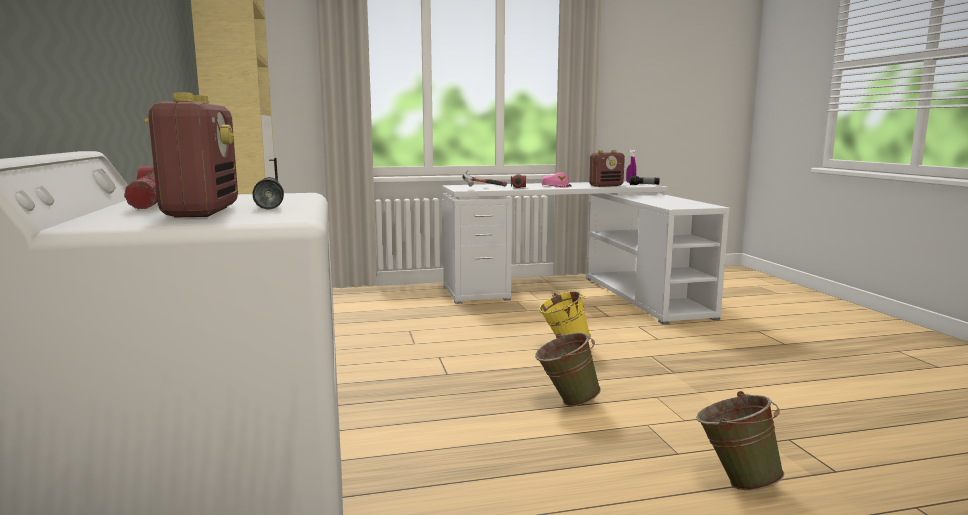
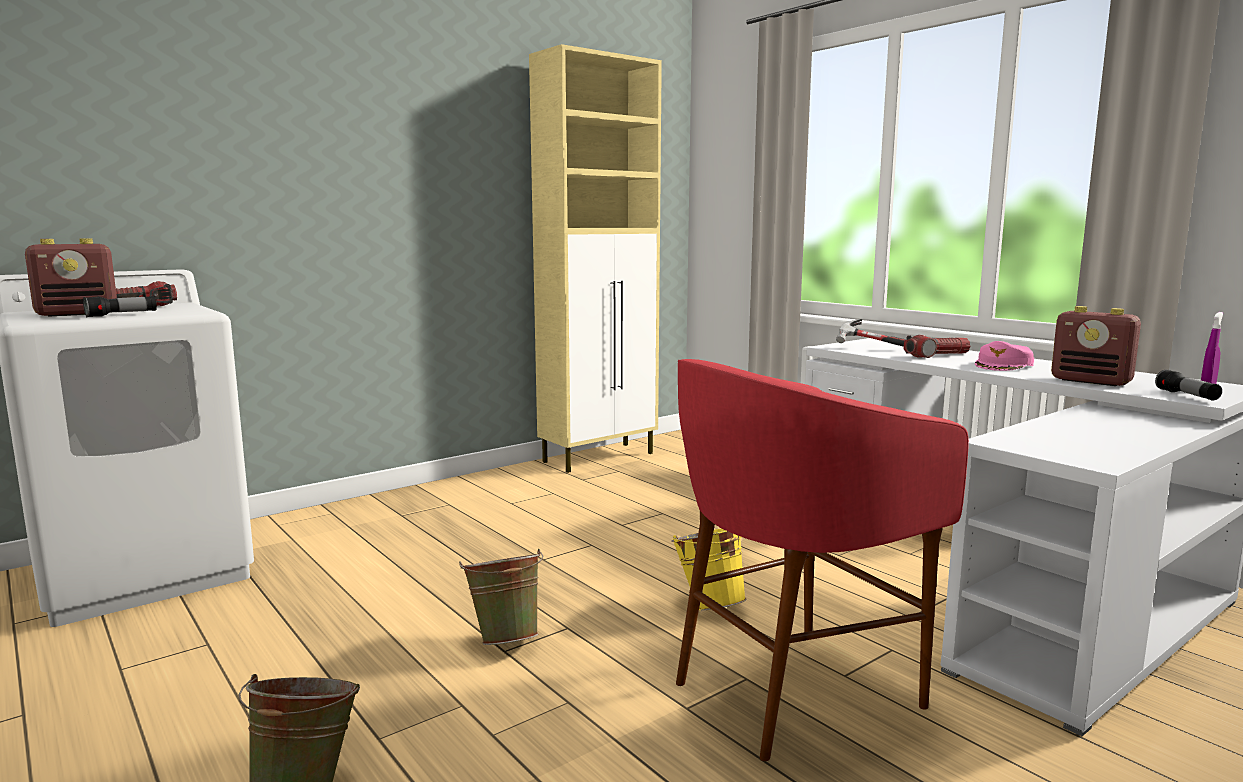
camera: 65 degrees right, 0 degrees up
none -> red stool [676,359,969,761]

